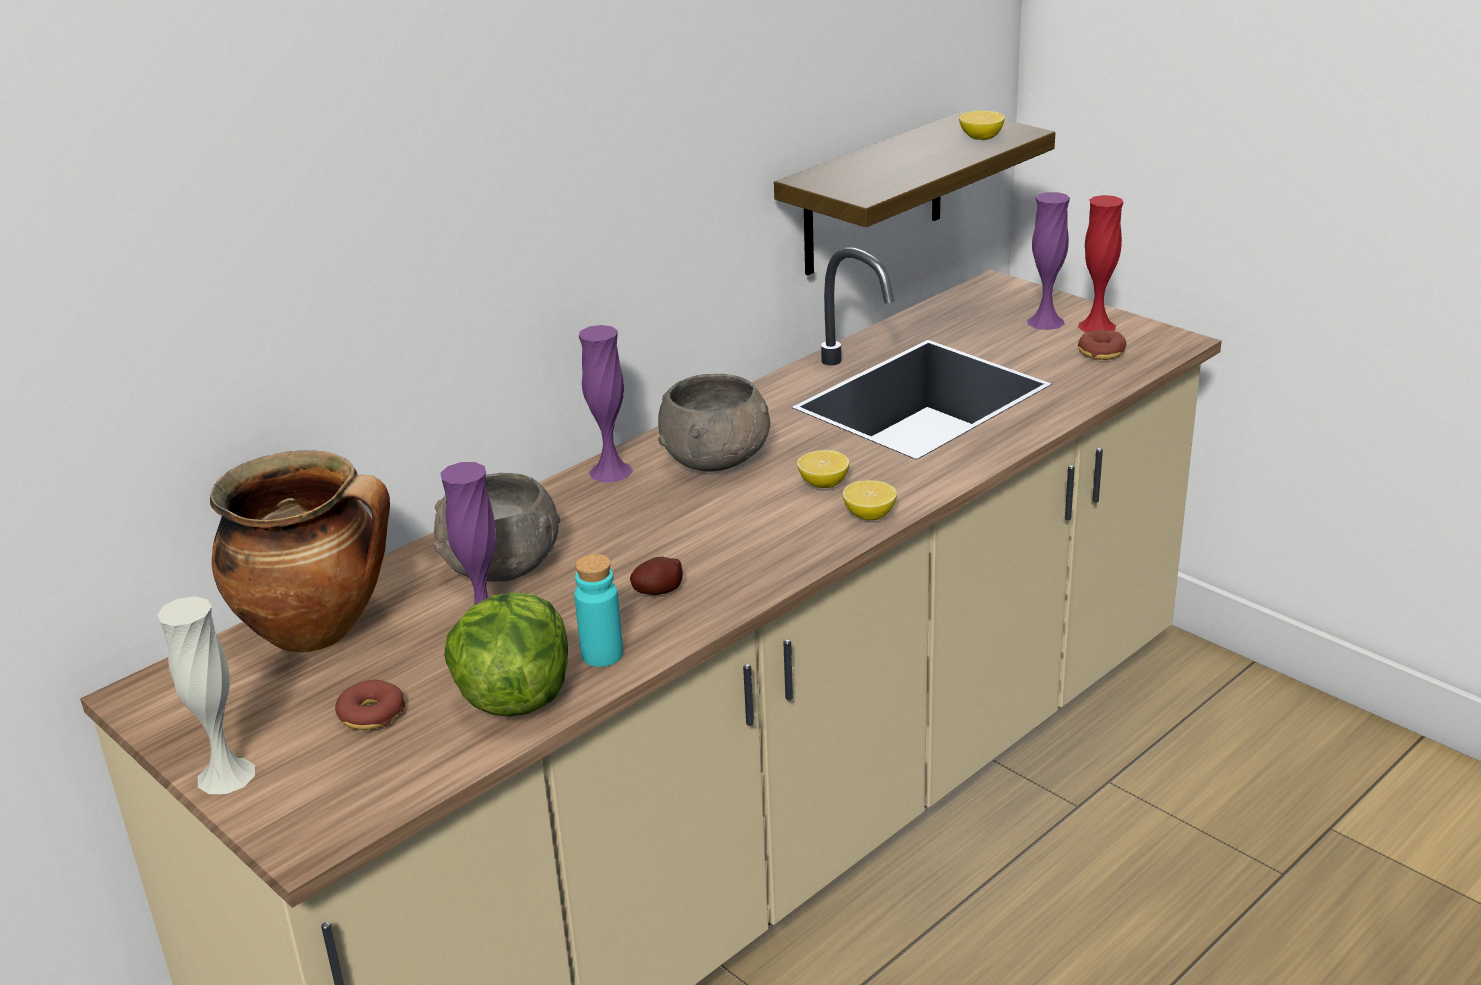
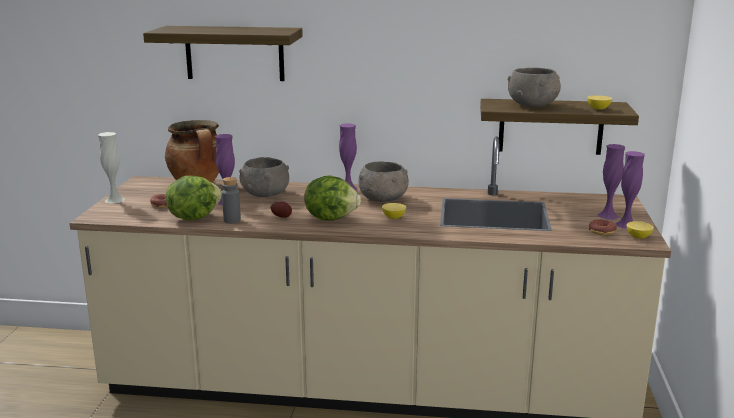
camera: 50 degrees right, 10 degrees down
turquoise bottle [574,554,623,667] -> grey bottle [222,177,241,223]
lemon [843,480,897,520] -> lemon moved to [627,221,654,239]
red vase [1078,195,1124,332] -> purple vase [616,151,645,229]
none -> shelf [143,26,303,81]
none -> lettuce [304,175,361,220]
none -> grey bowl [508,68,561,107]

